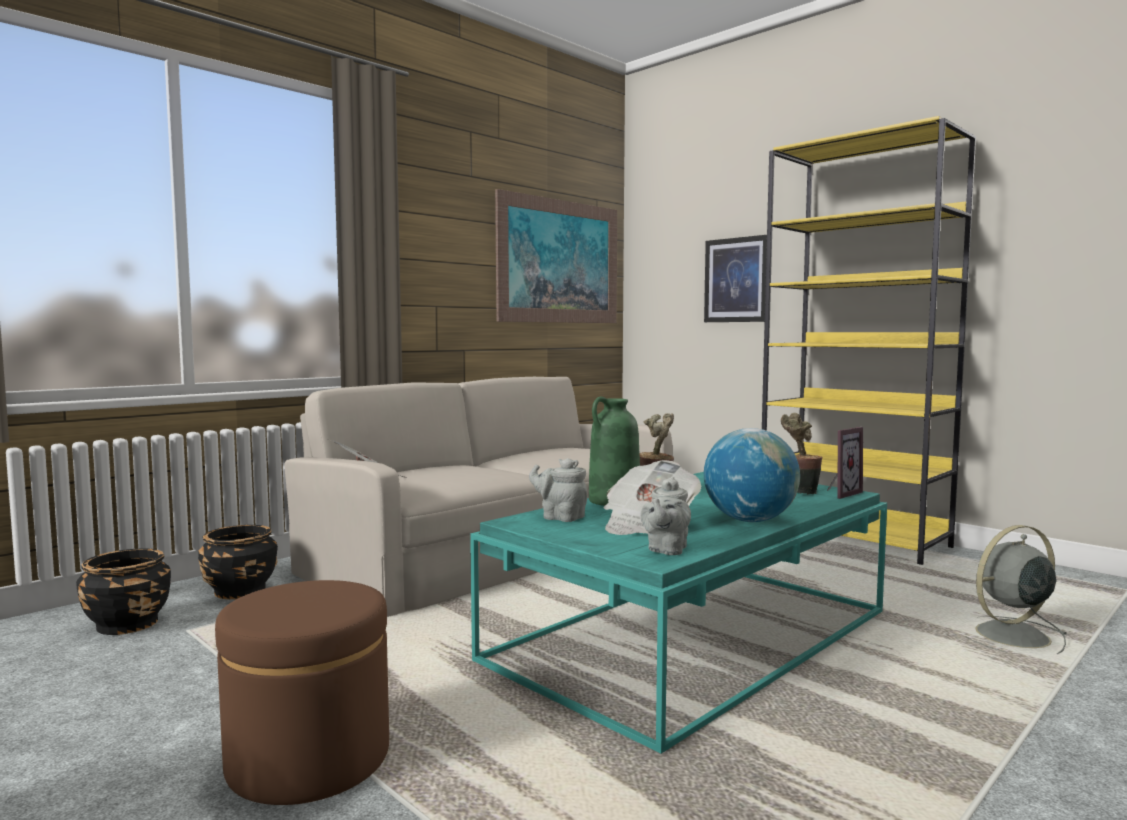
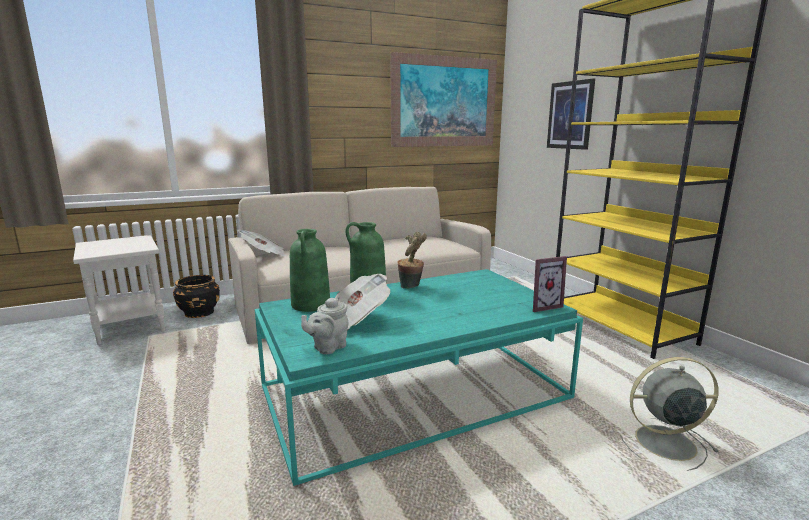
camera: 20 degrees right, 10 degrees up
black planter [76,548,171,635] -> white side table [73,235,165,345]
brown ottoman [215,580,389,805] -> none
grey teapot [529,458,587,522] -> green vase [290,229,330,312]
globe [704,428,800,522] -> none
potted plant [781,413,823,494] -> none

